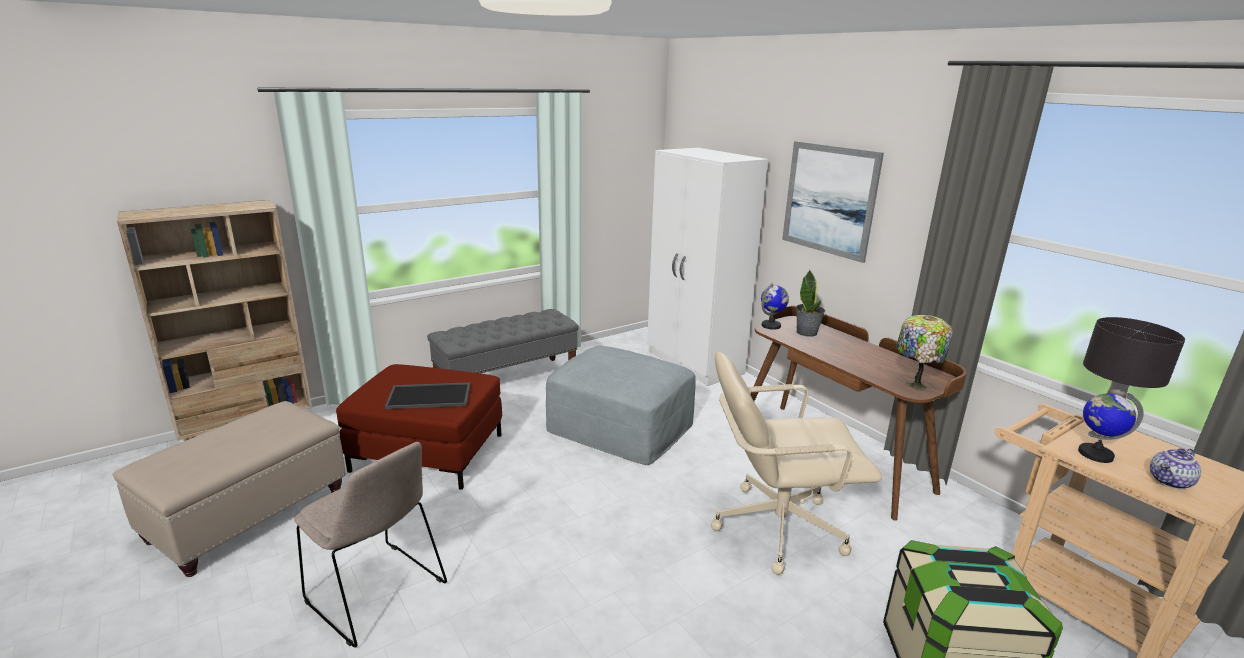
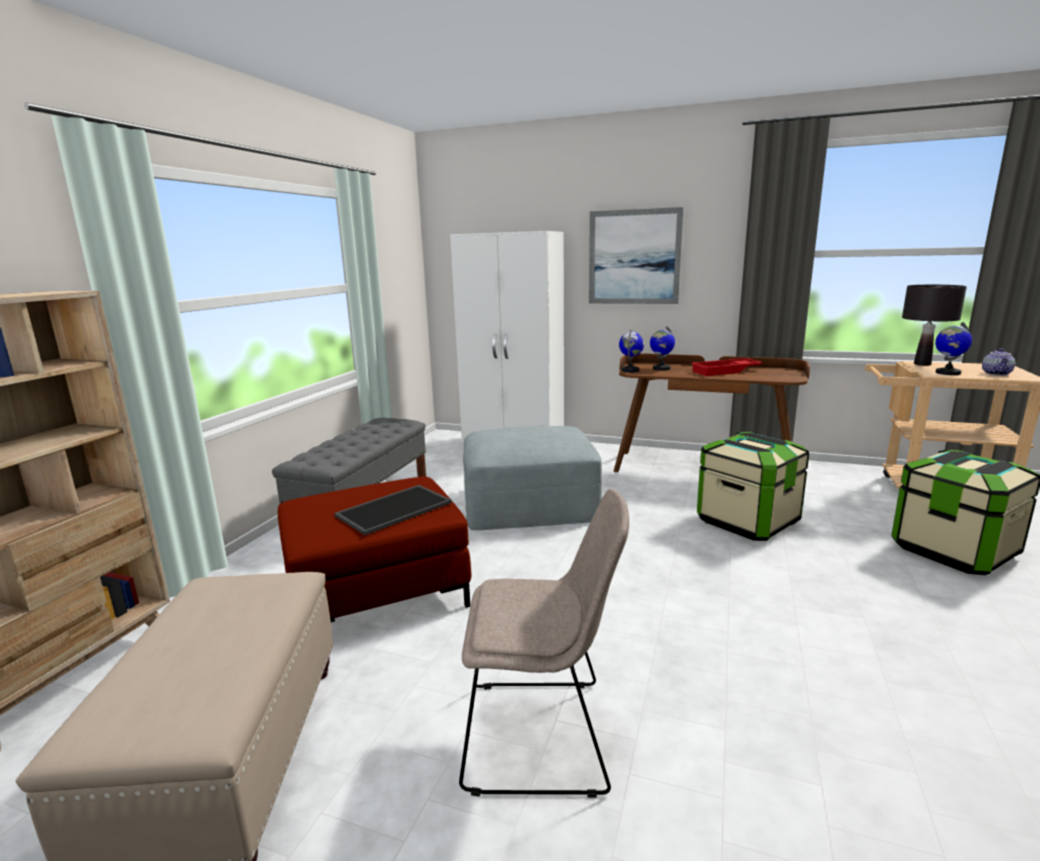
camera: 35 degrees left, 5 degrees down
beige office chair [711,352,882,575] -> storage box [697,432,809,541]
potted plant [796,270,825,337] -> globe [650,327,675,371]
table lamp [896,315,953,391] -> none
none -> red tray [691,358,763,376]

